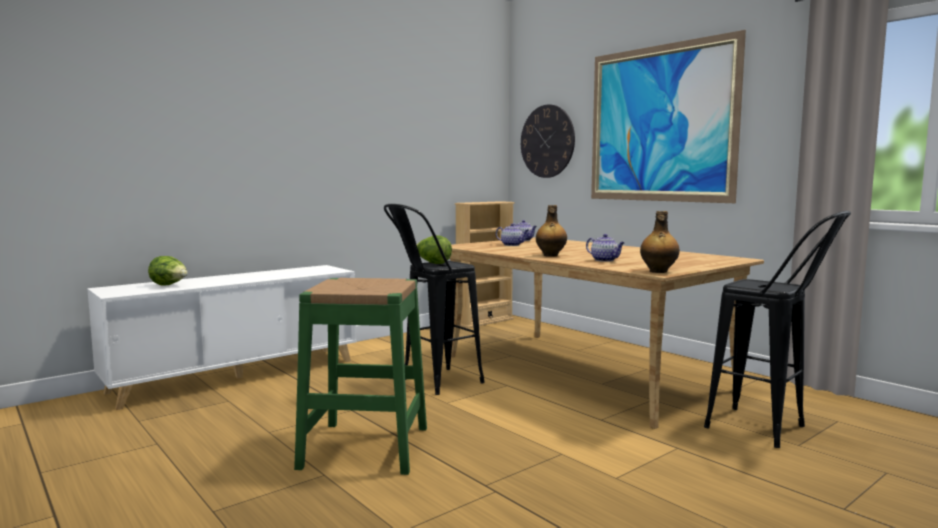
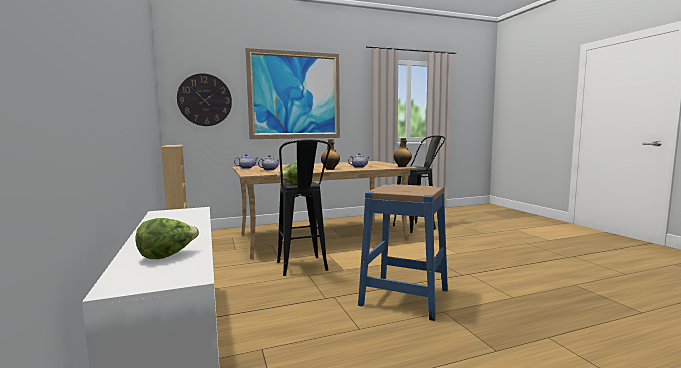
camera: 70 degrees left, 0 degrees up
green stool [294,278,427,475] -> blue stool [358,184,448,321]

